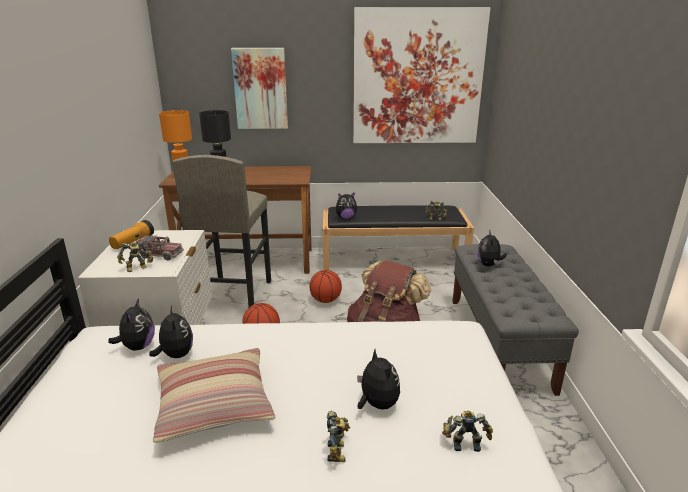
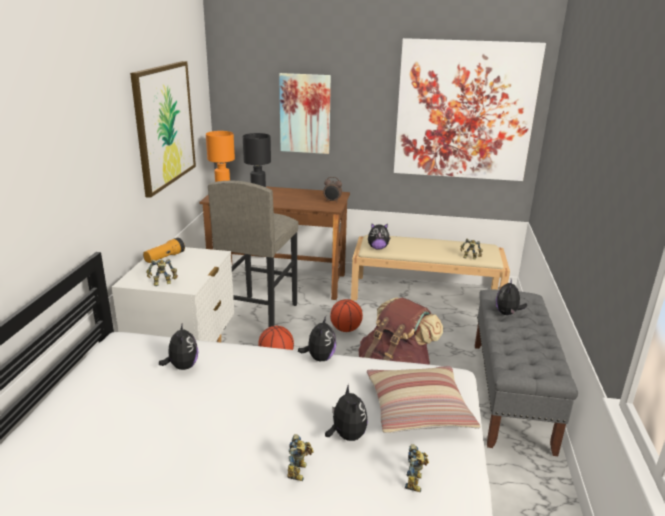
camera: 10 degrees right, 0 degrees up
plush toy [108,298,155,351] -> plush toy moved to [298,316,336,361]
toy truck [136,235,184,260] -> none
pillow [153,348,275,443] -> pillow moved to [367,366,481,433]
black bench [322,205,474,270] -> beige bench [351,235,510,301]
toy robot [442,410,493,452] -> toy robot turned 90 degrees clockwise [405,444,429,493]
none -> picture [130,61,196,198]
none -> alarm clock [323,177,342,202]

